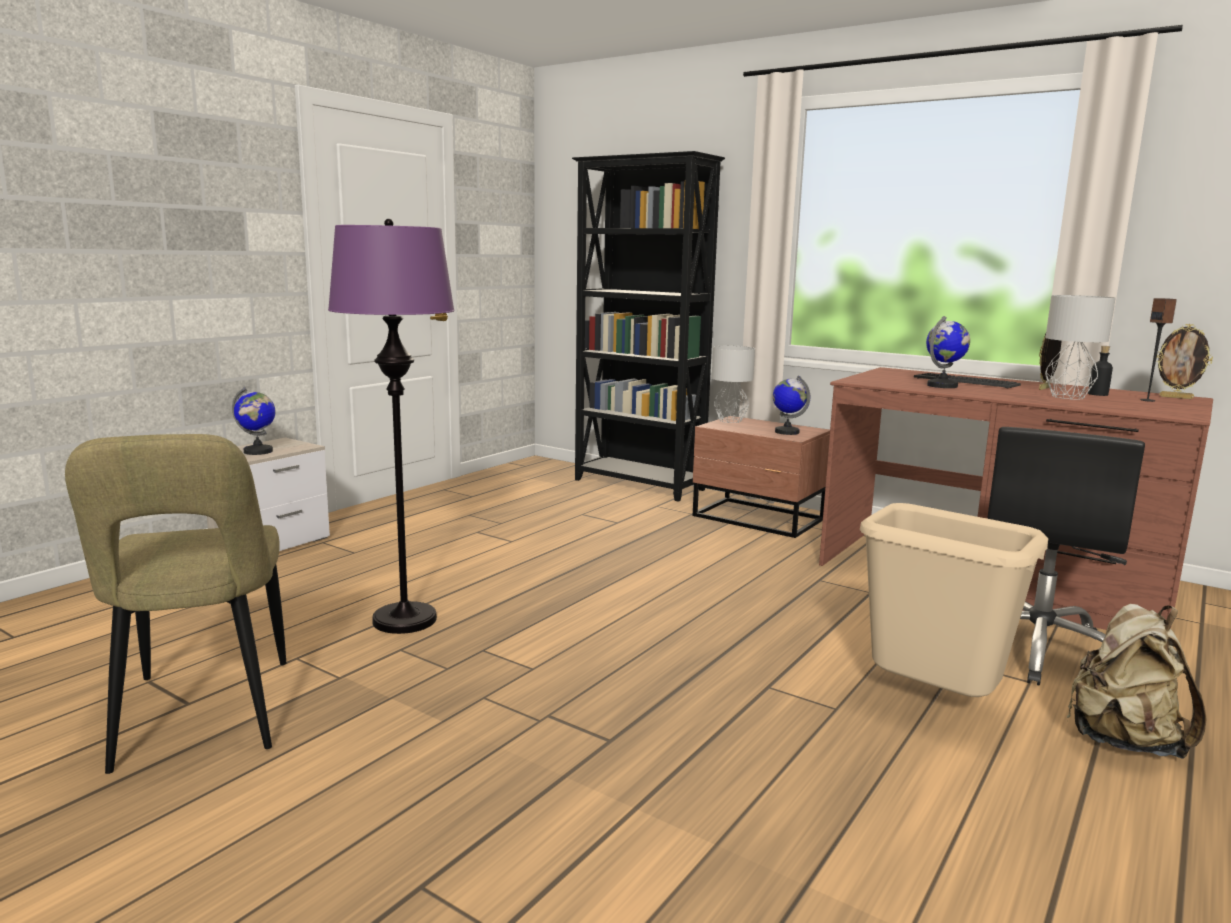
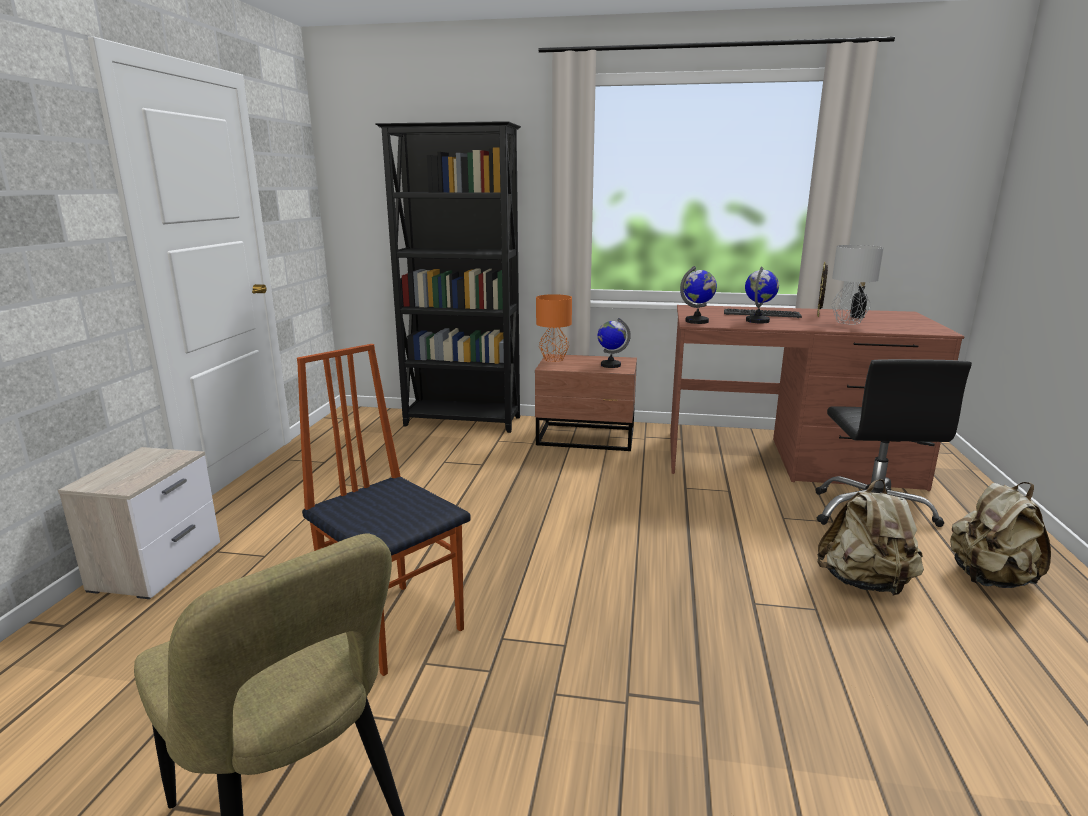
camera: 25 degrees left, 5 degrees up
globe [232,387,276,455] -> globe moved to [680,266,717,324]
purple floor lamp [328,219,455,634] -> chair [297,344,471,676]
grey table lamp [712,346,755,423] -> orange table lamp [536,294,572,362]
beige trash can [860,503,1048,704] -> beige backpack [817,479,924,596]
speaker [1140,298,1177,402] -> none
picture frame [1156,324,1213,399] -> none

